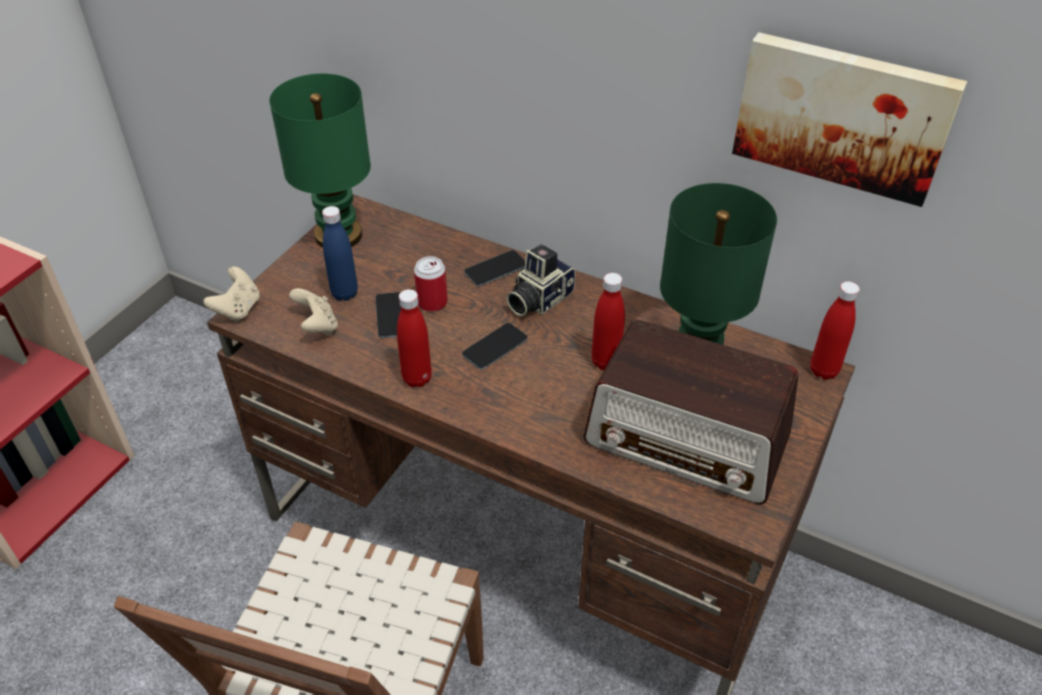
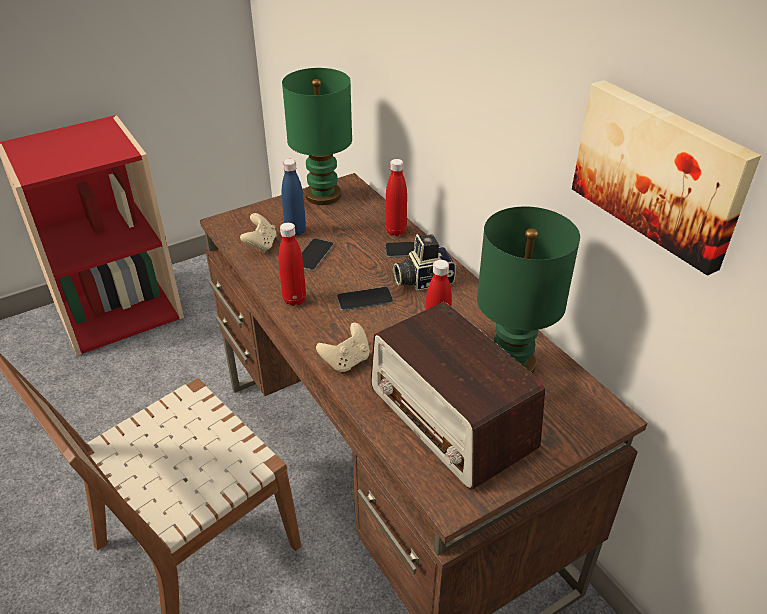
camera: 30 degrees right, 5 degrees down
beige game controller [203,267,260,322] -> beige game controller moved to [316,323,370,373]
can [414,256,448,312] -> none
red bottle [810,281,860,379] -> red bottle moved to [385,159,407,236]

